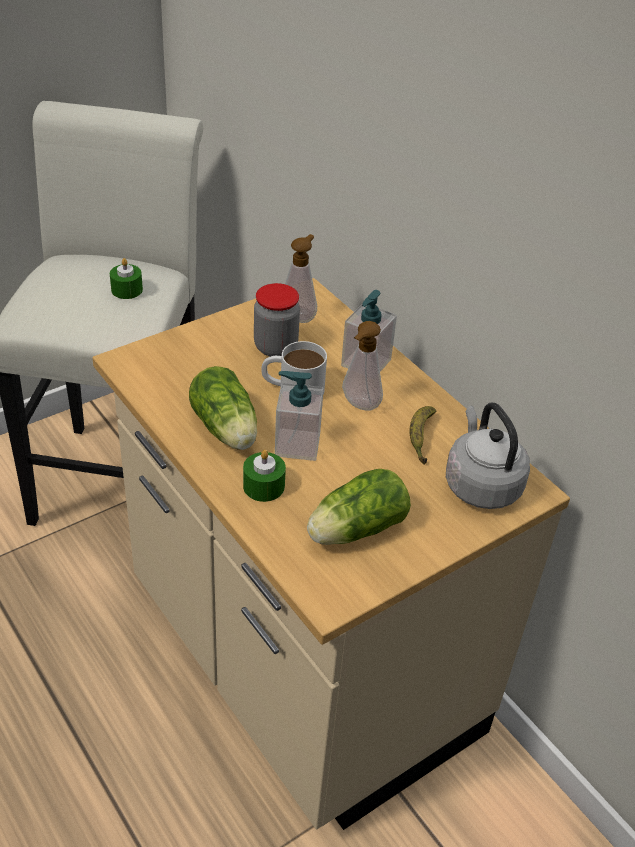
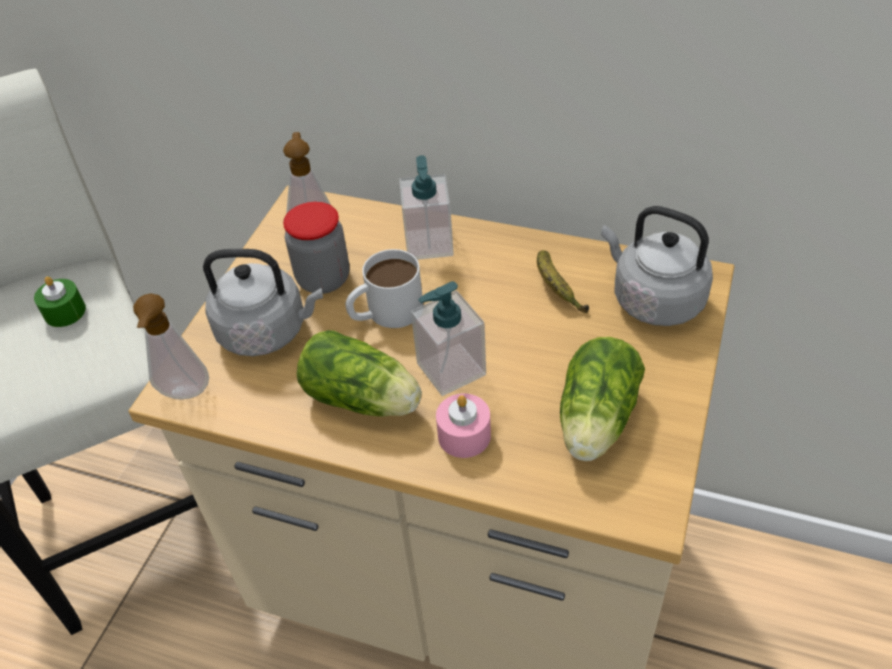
camera: 30 degrees left, 5 degrees up
green candle [243,450,286,502] -> pink candle [436,393,491,458]
soap dispenser [342,321,383,411] -> soap dispenser moved to [133,293,209,400]
none -> grey kettle [203,249,323,356]

